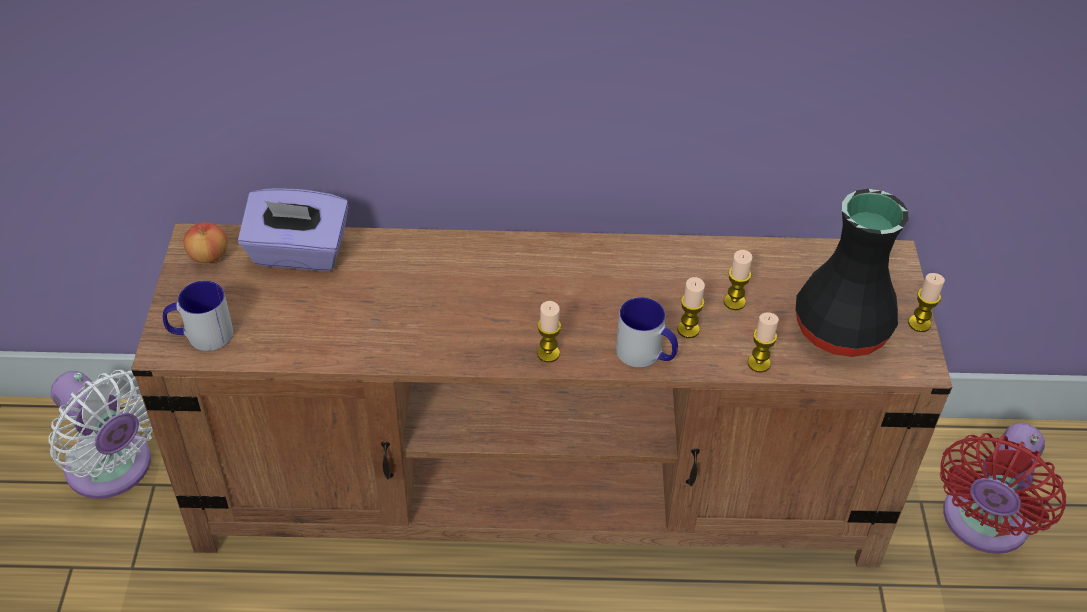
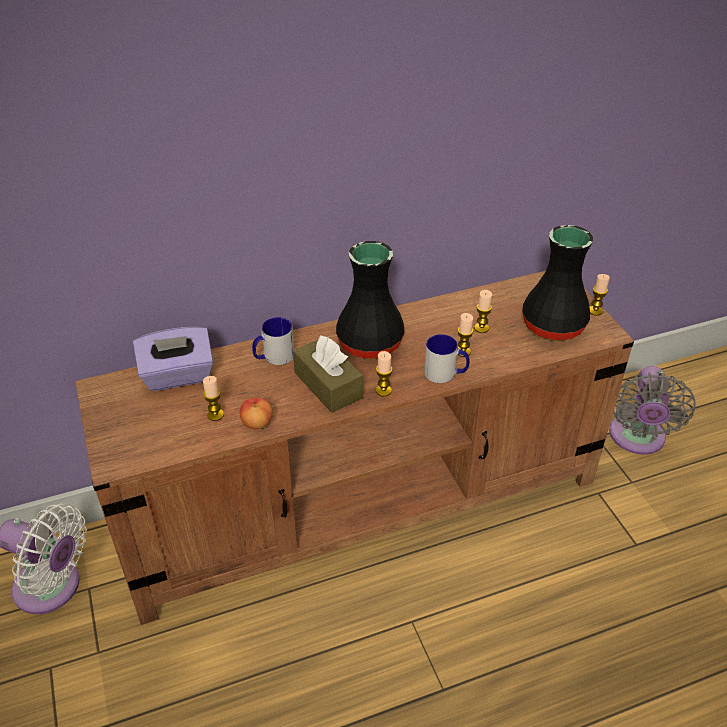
camera: 20 degrees left, 5 degrees down
mug [163,281,233,351] -> mug moved to [252,317,294,365]
apple [184,223,227,263] -> apple moved to [239,397,273,429]
candle [748,312,779,373] -> candle moved to [203,376,224,421]
red fan [940,423,1066,554] -> grey fan [609,366,696,455]
none -> brown tissue box [293,335,363,413]
none -> black vase [336,241,405,359]

